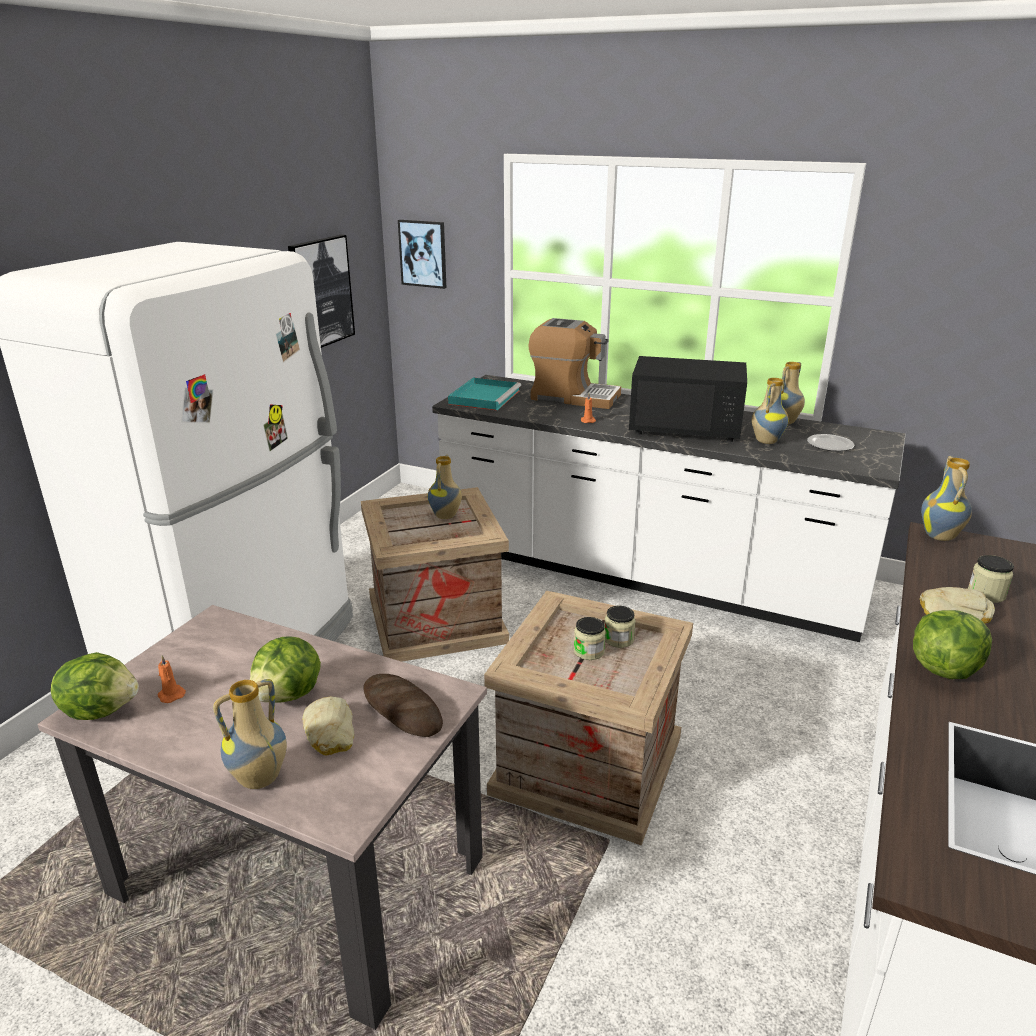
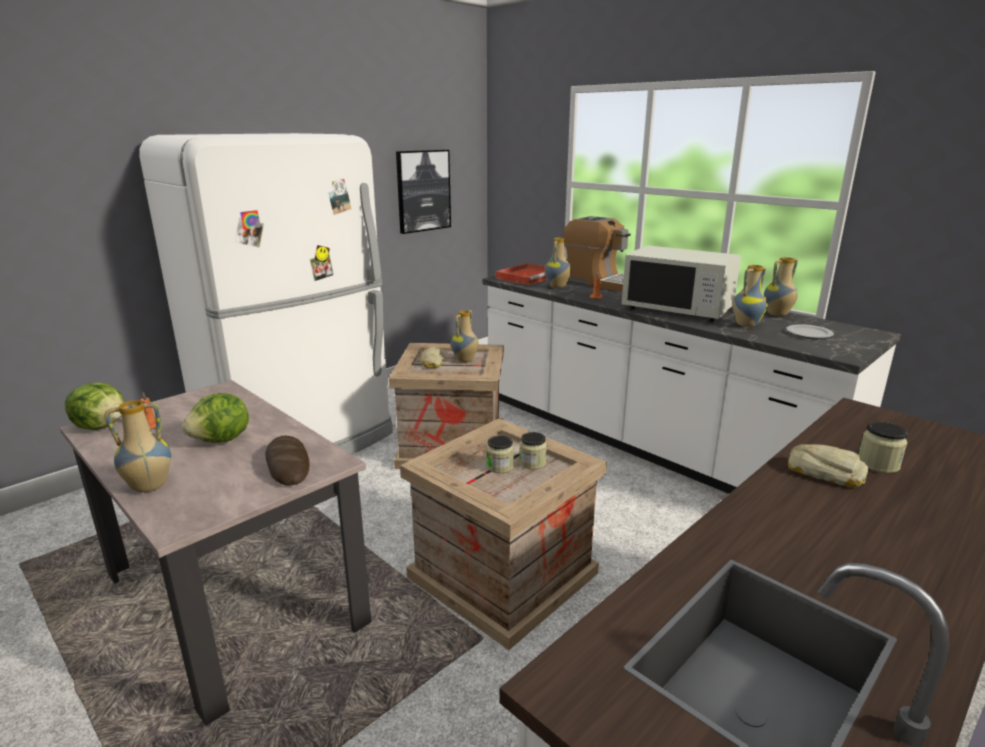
camera: 20 degrees right, 5 degrees down
bread [302,697,354,756] -> bread moved to [420,347,445,368]
picture [398,220,446,289] -> none
turquoise tray [448,378,521,411] -> red tray [495,263,547,285]
black microwave [629,356,747,442] -> white microwave [622,245,741,322]
lettuce [913,610,992,679] -> none
vase [921,456,972,541] -> vase moved to [545,238,571,288]

